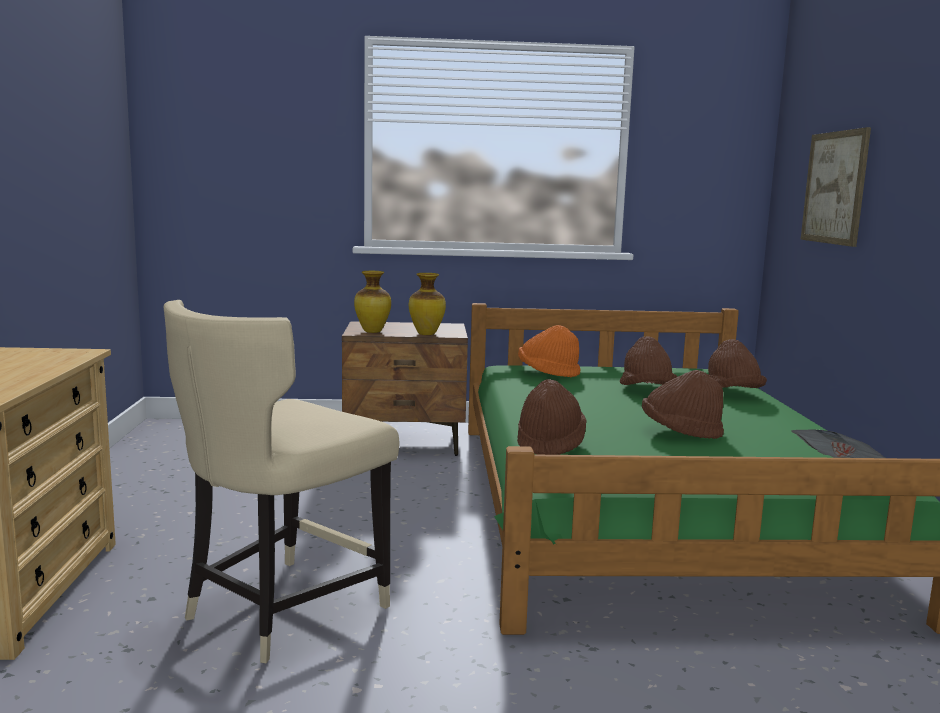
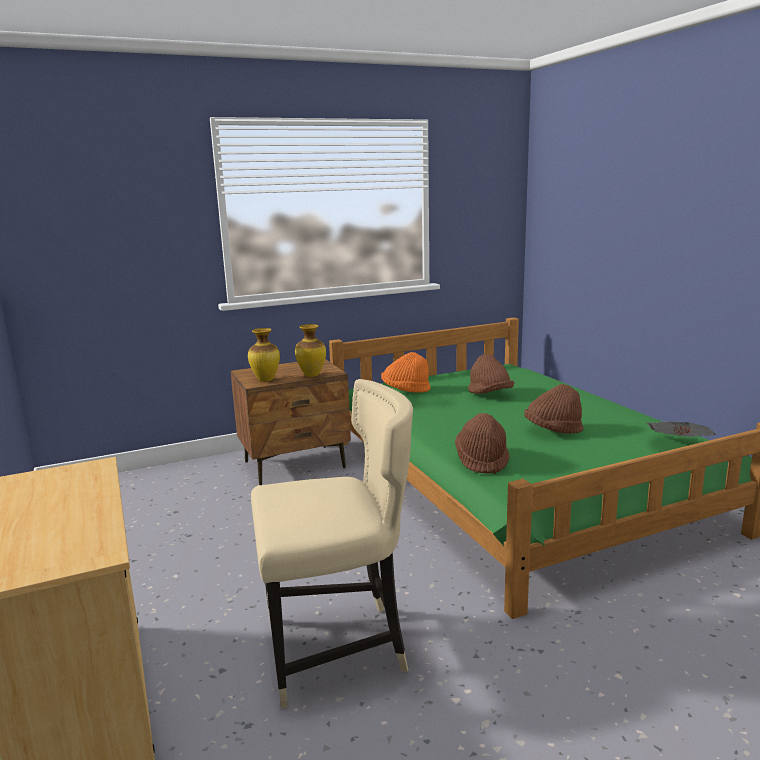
camera: 20 degrees left, 5 degrees up
beige chair [164,300,400,663] -> beige chair turned 120 degrees counterclockwise [251,379,413,708]
brown hat [708,339,767,388] -> none
picture [801,127,871,247] -> none

